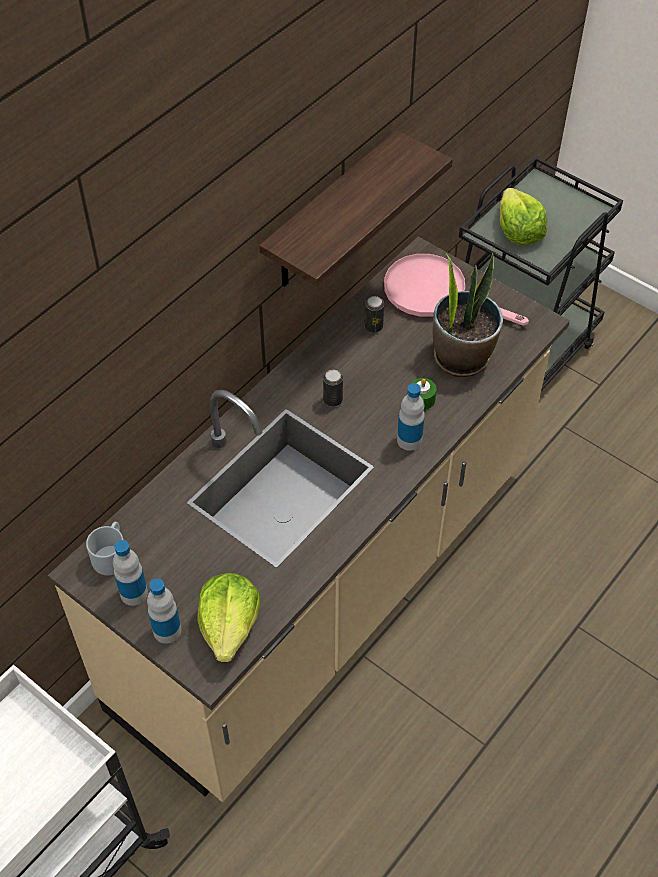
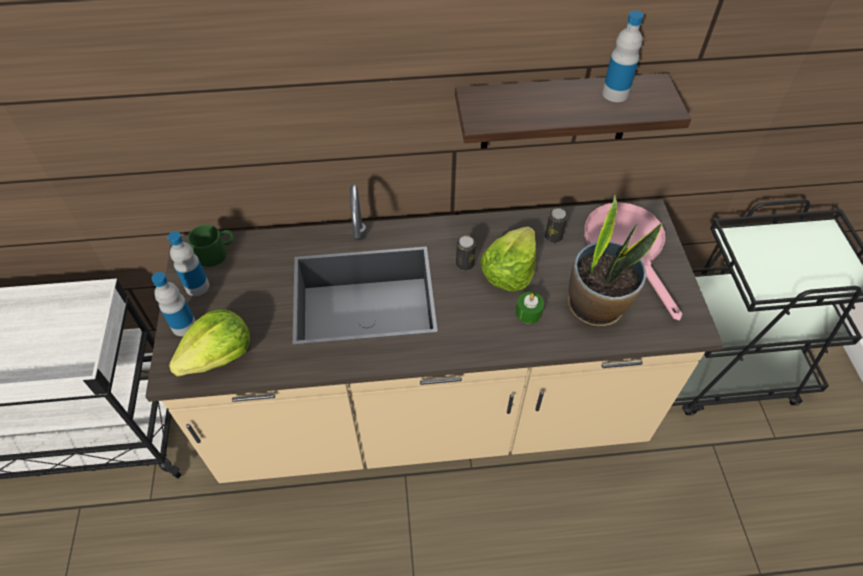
camera: 45 degrees right, 0 degrees up
grey mug [86,522,124,575] -> green mug [188,225,234,267]
bottle [397,383,425,451] -> bottle moved to [602,10,644,102]
lettuce [500,188,548,245] -> lettuce moved to [480,226,536,292]

